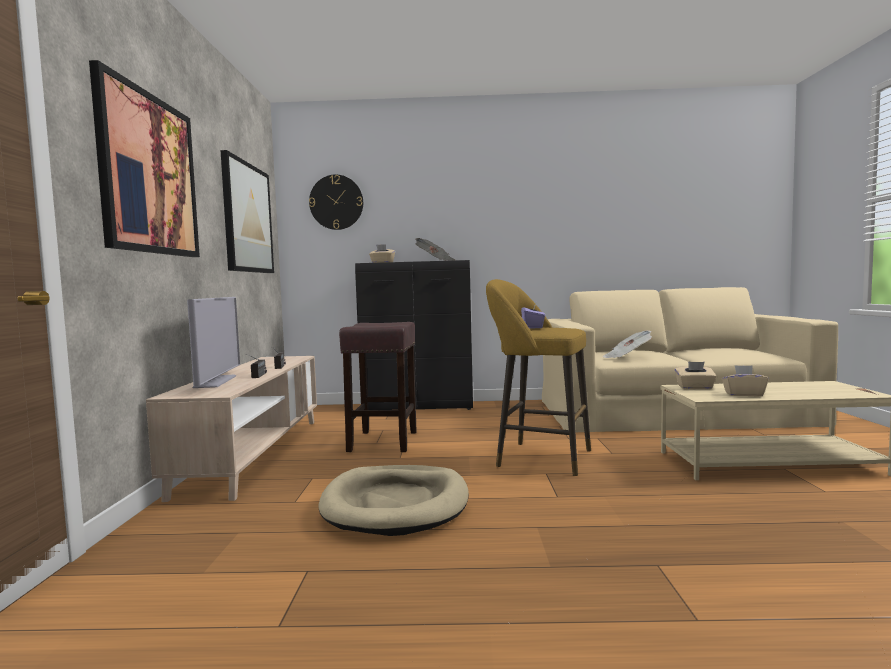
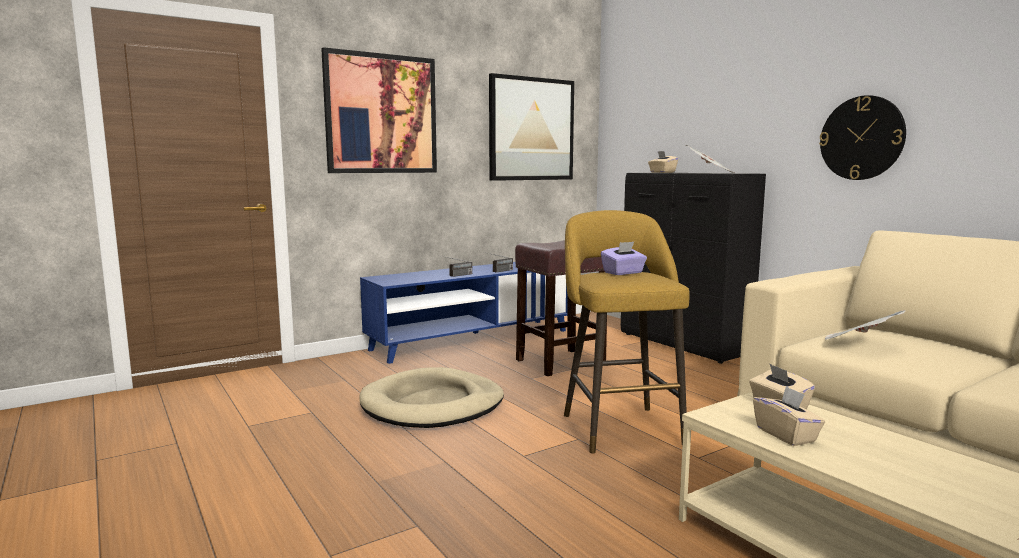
camera: 55 degrees right, 5 degrees up
beige tv stand [146,356,317,502] -> blue tv stand [360,262,568,364]
television [187,297,240,388] -> none
wall clock [309,175,363,230] -> wall clock moved to [819,95,906,180]

